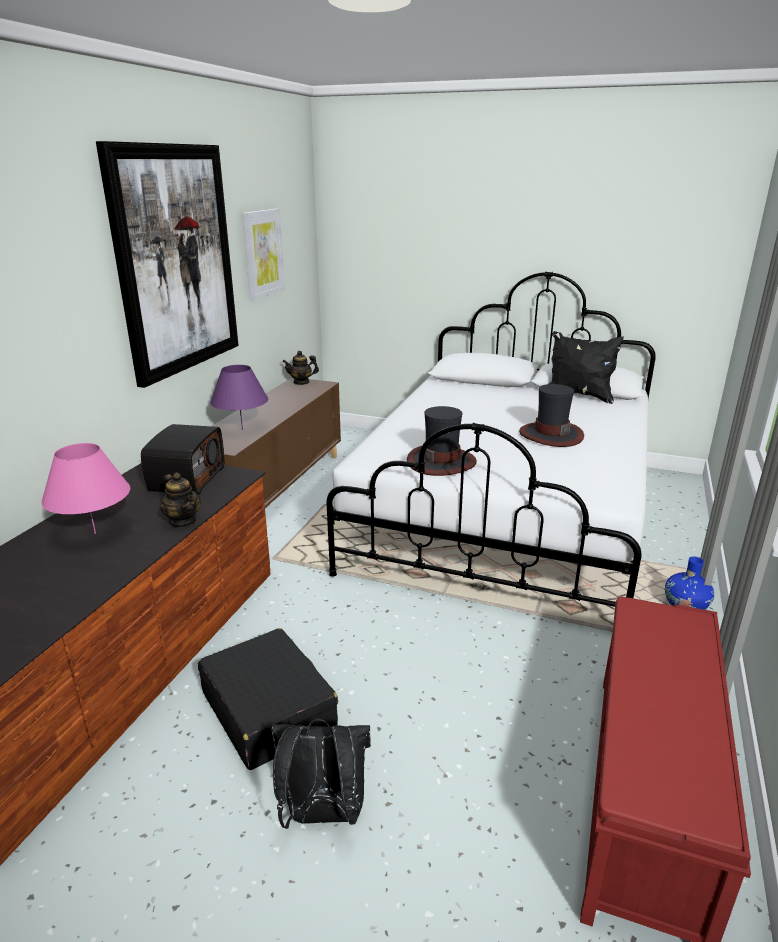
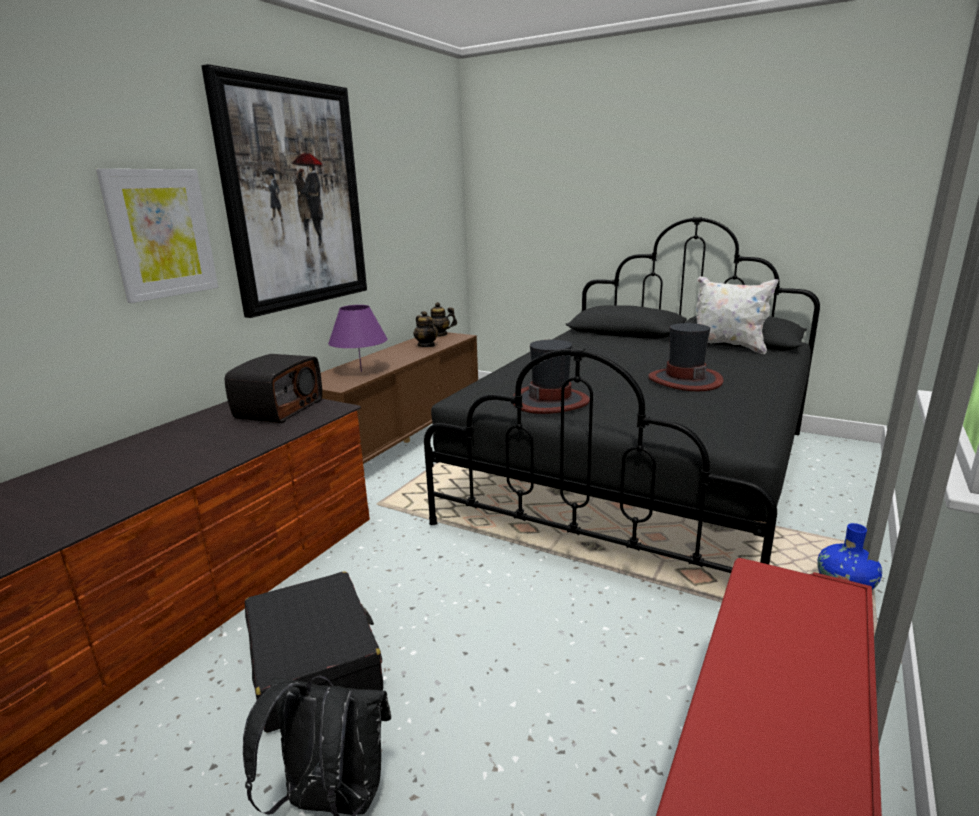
camera: 10 degrees right, 5 degrees down
pink table lamp [41,443,130,534] -> none
teapot [160,473,201,527] -> teapot moved to [413,311,438,347]
picture [242,209,285,300] -> picture moved to [96,169,218,303]
white bed [327,271,656,607] -> black bed [424,217,820,573]
black pillow [549,331,624,404] -> white pillow [696,276,778,354]

